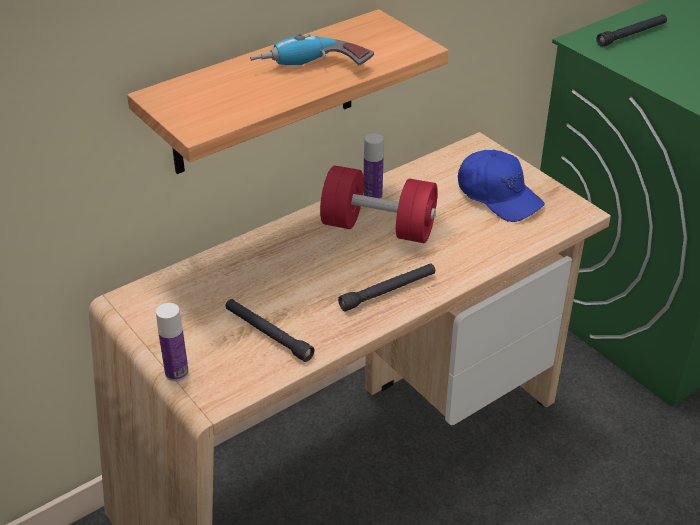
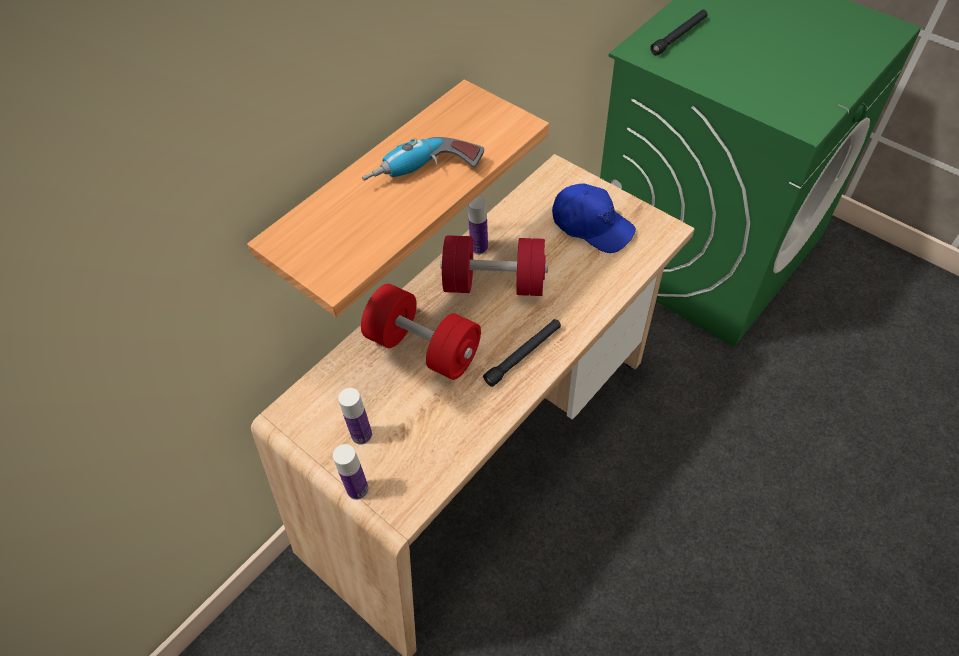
camera: 10 degrees left, 15 degrees up
black flashlight [225,299,315,362] -> none
none -> bottle [338,388,372,445]
none -> red dumbbell [361,284,481,380]

